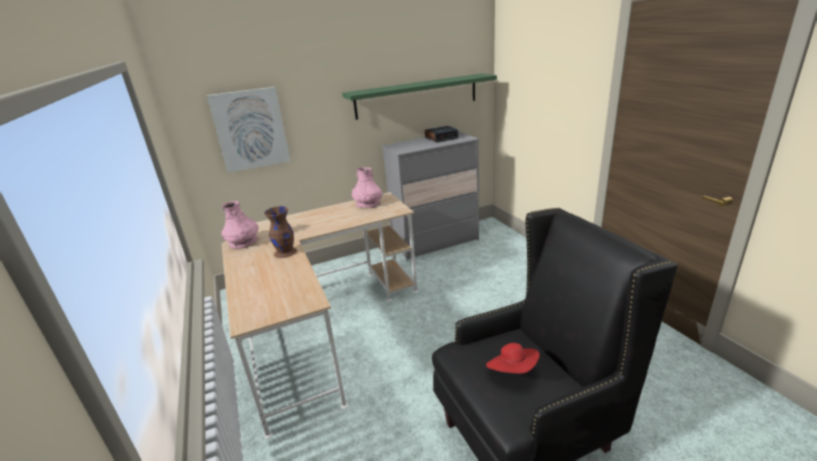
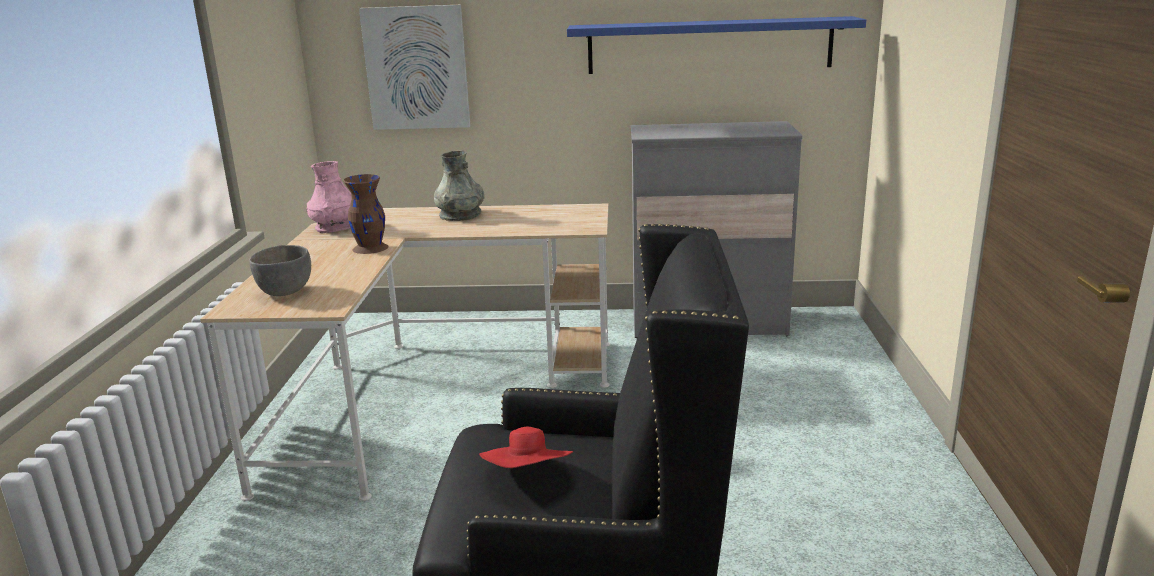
camera: 25 degrees right, 5 degrees down
green shelf [342,73,497,120] -> blue shelf [567,16,866,74]
pink vase [352,167,382,208] -> none
alarm clock [425,126,459,142] -> none
none -> grey bowl [249,245,311,296]
none -> grey vase [434,150,485,221]

